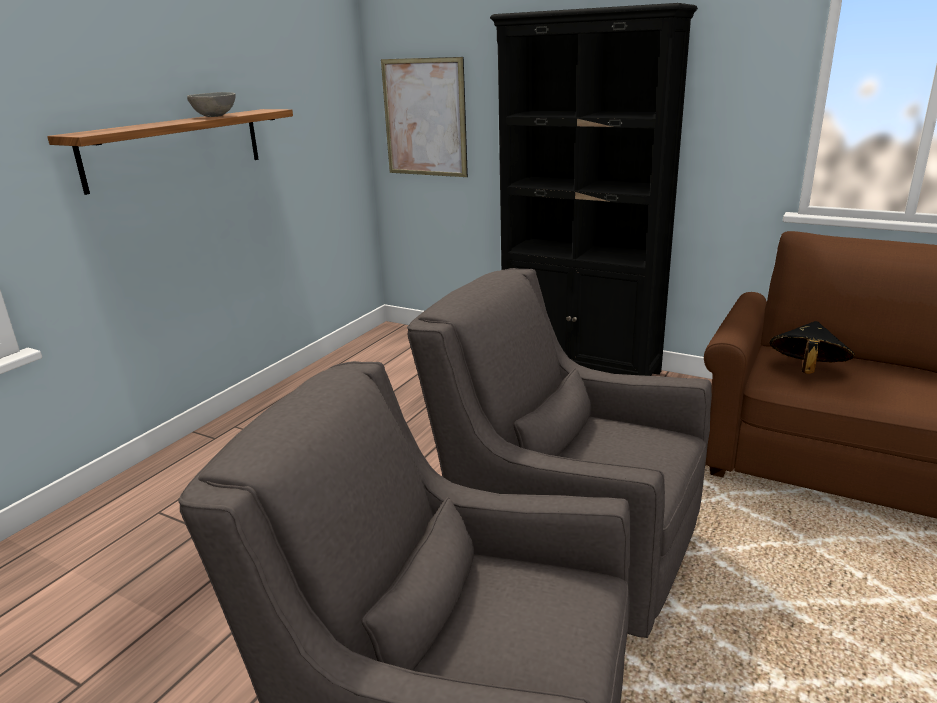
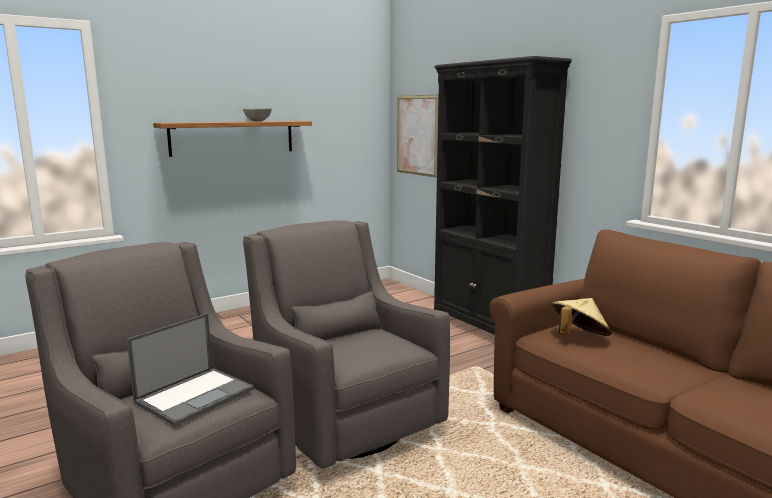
camera: 25 degrees right, 10 degrees down
black hat [770,321,855,374] -> beige hat [551,298,612,336]
none -> laptop [127,313,254,427]

